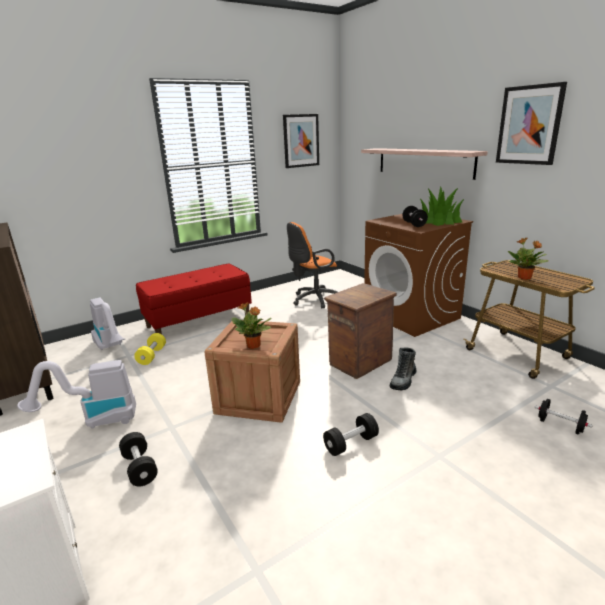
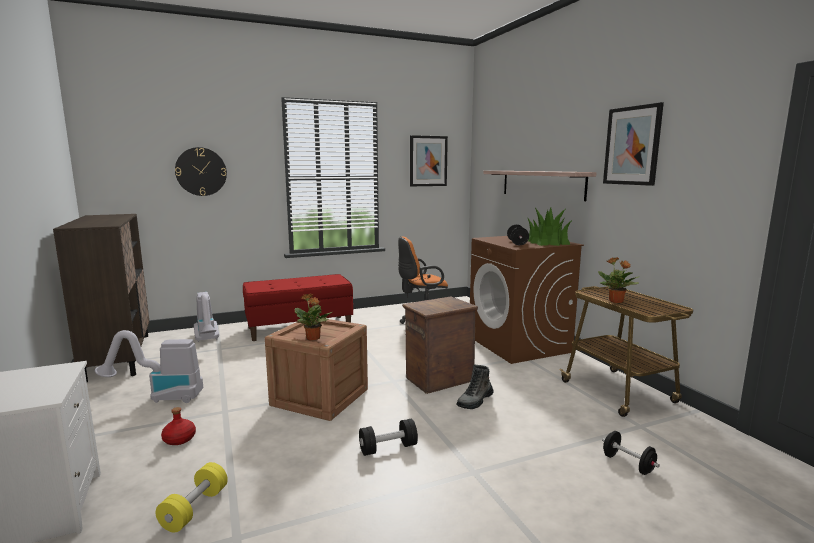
camera: 10 degrees right, 10 degrees down
black dumbbell [119,432,158,486] -> red bottle [161,407,196,445]
yellow dumbbell [134,333,166,365] -> yellow dumbbell moved to [156,462,228,532]
none -> wall clock [175,147,227,196]

